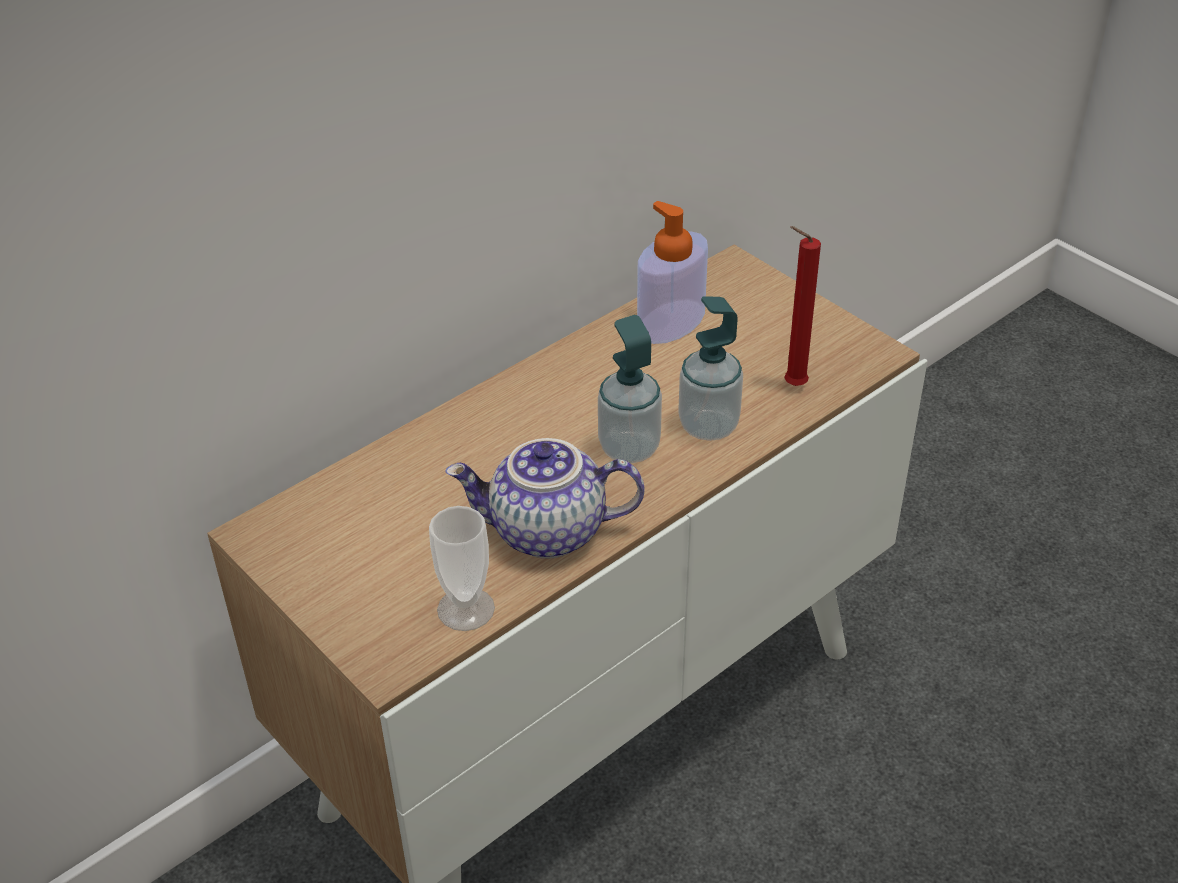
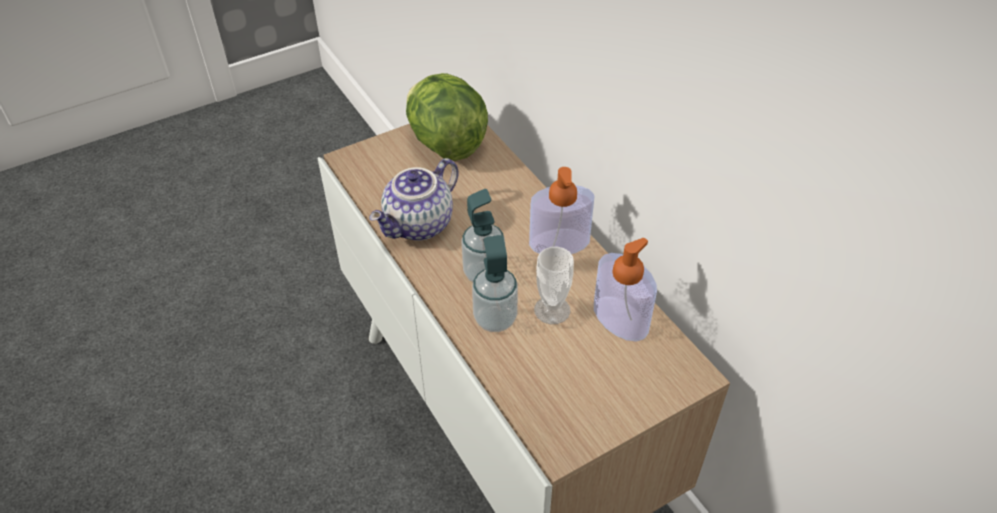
camera: 100 degrees right, 5 degrees up
cup [429,506,495,631] -> cup moved to [534,247,574,324]
teapot [445,438,645,558] -> teapot turned 150 degrees counterclockwise [369,158,459,241]
red candle [784,226,821,386] -> none
none -> lettuce [406,73,488,161]
none -> soap dispenser [529,167,595,254]

